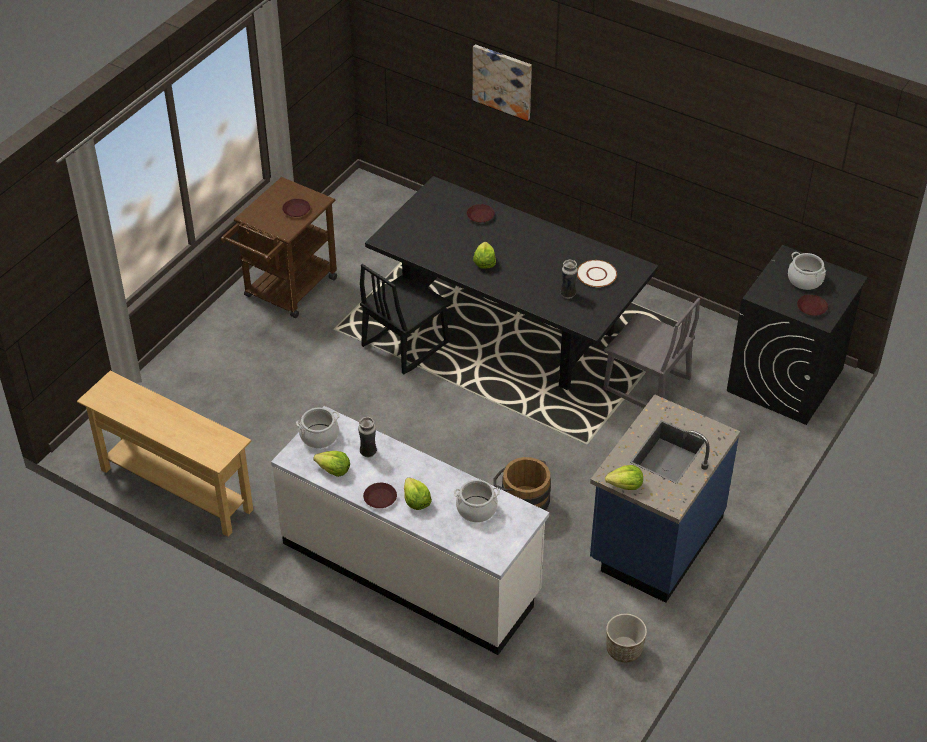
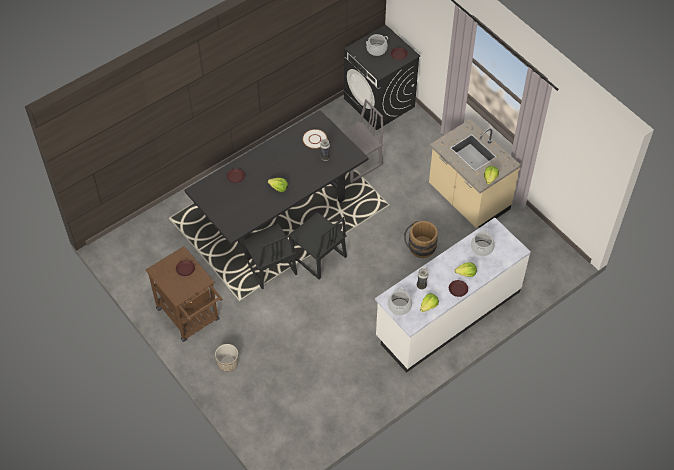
camera: 70 degrees left, 10 degrees up
beige console table [77,371,253,537] -> none
picture [473,44,532,121] -> none
blue counter [590,394,740,603] -> beige counter [429,119,521,228]
planter [606,614,647,662] -> planter moved to [215,344,238,372]
none -> black chair [290,213,347,280]

